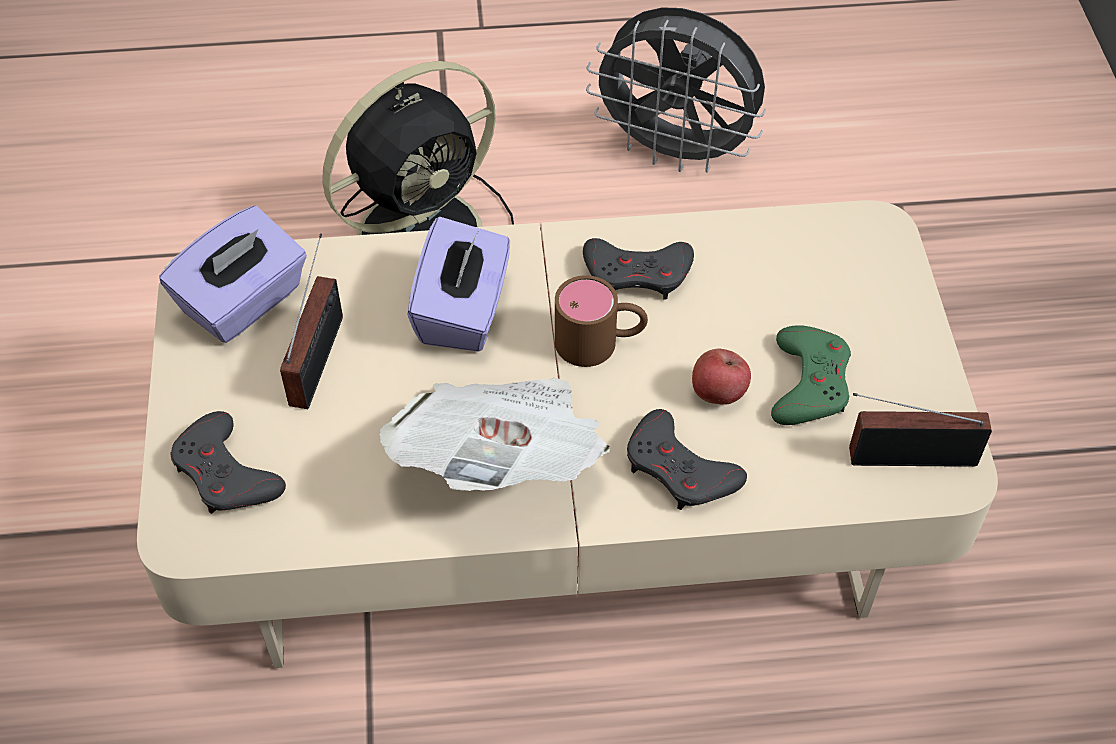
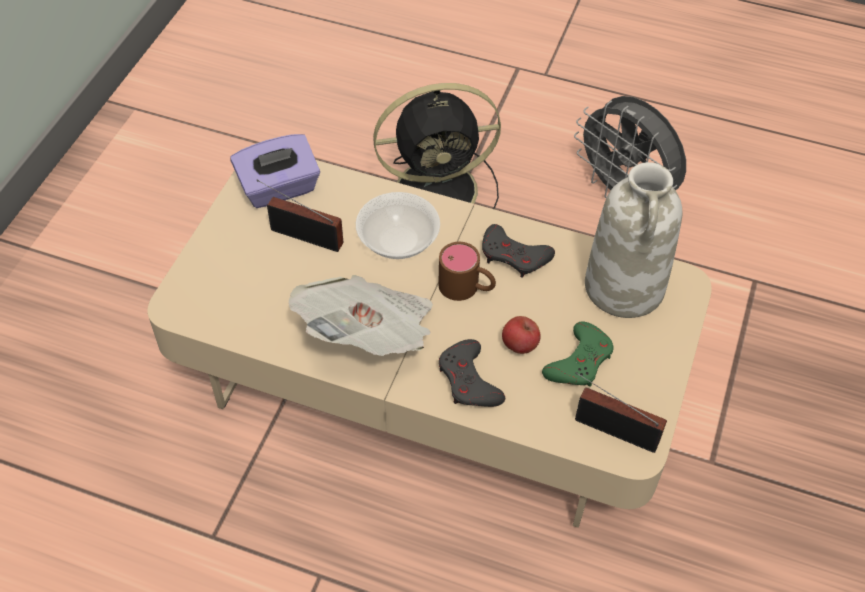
camera: 25 degrees right, 0 degrees up
grey game controller [171,411,286,514] -> none
radio [280,234,343,409] -> radio turned 105 degrees counterclockwise [256,179,343,252]
purple tissue box [407,217,510,352] -> bowl [356,192,440,259]
none -> white vase [585,162,682,318]

